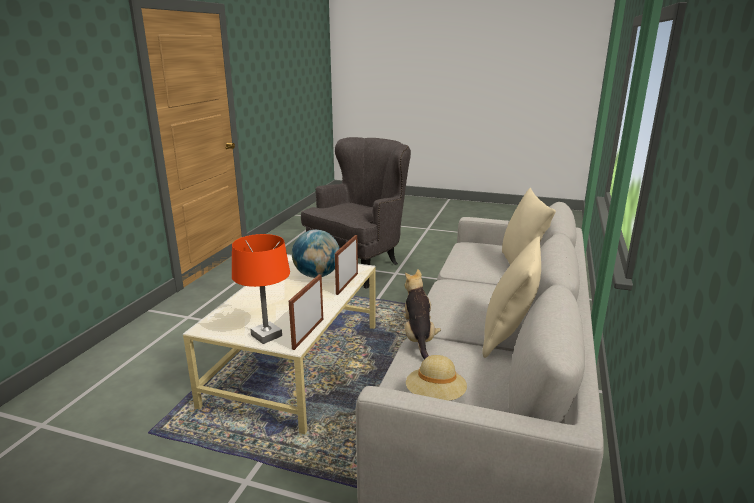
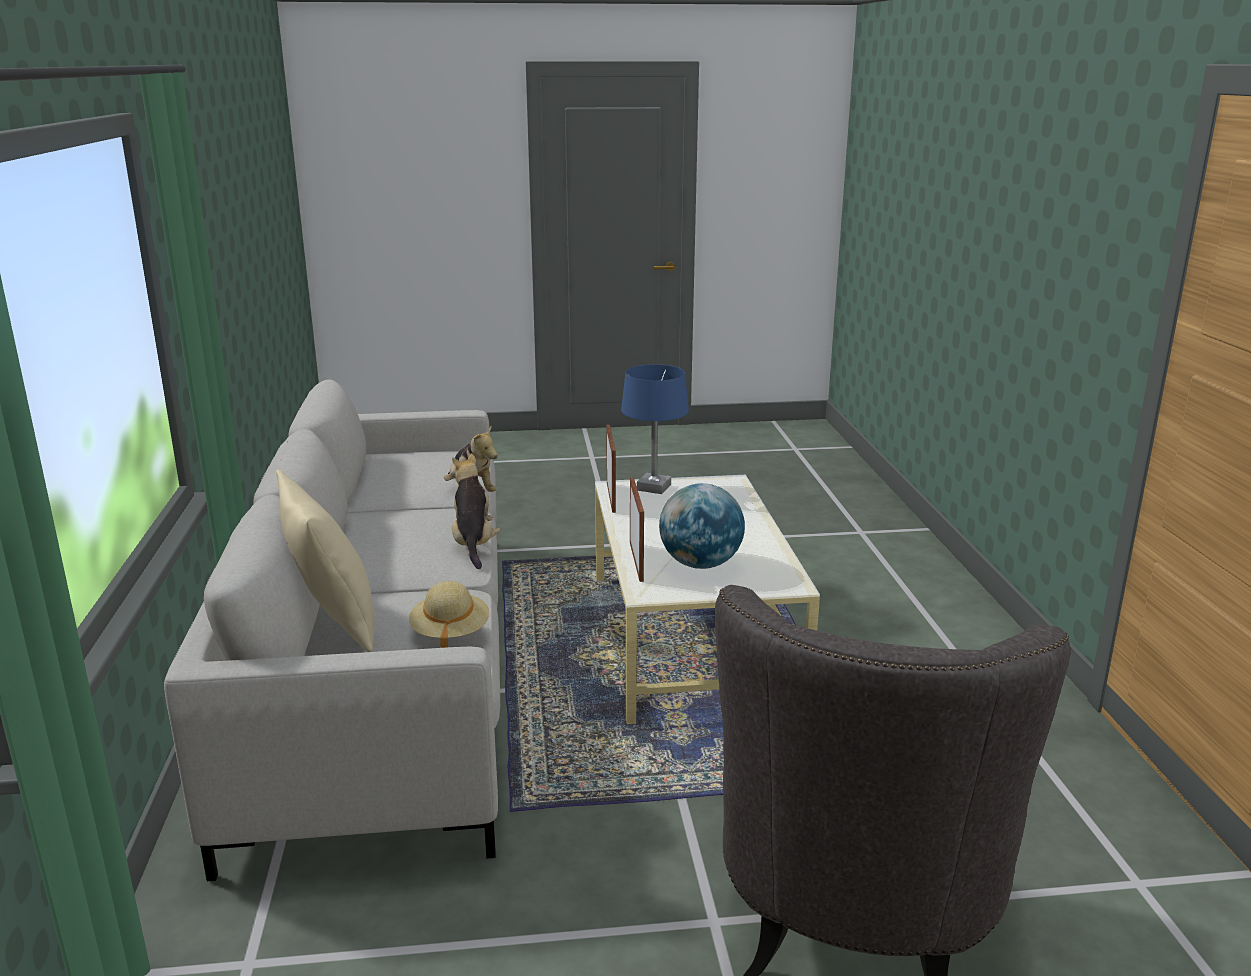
camera: 155 degrees right, 0 degrees up
orange table lamp [232,234,290,344] -> blue table lamp [621,364,689,494]
beige hat [406,355,467,401] -> beige hat moved to [409,581,489,648]
beige pillow [482,236,541,358] -> none
none -> plush toy [452,453,501,569]

